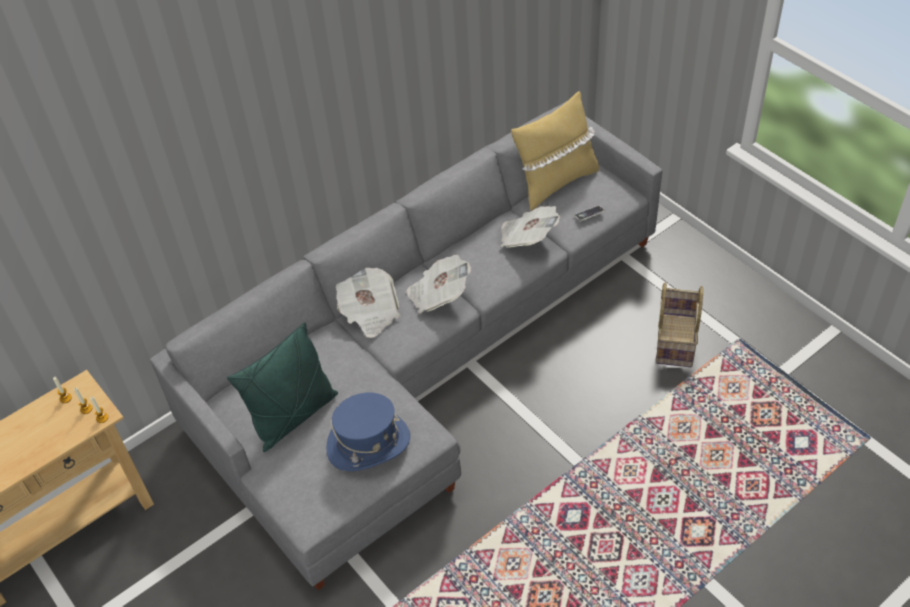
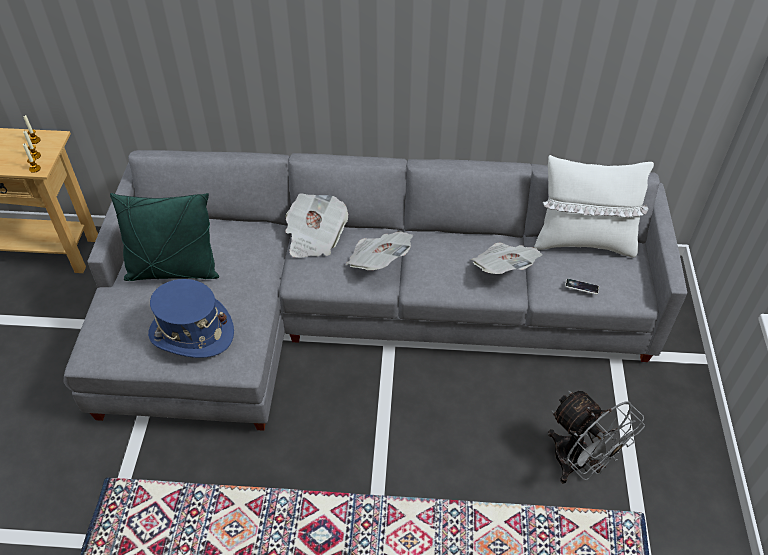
camera: 40 degrees right, 0 degrees up
yellow pillow [511,91,599,211] -> white pillow [534,155,654,257]
basket [656,283,703,367] -> grey fan [548,391,645,484]

